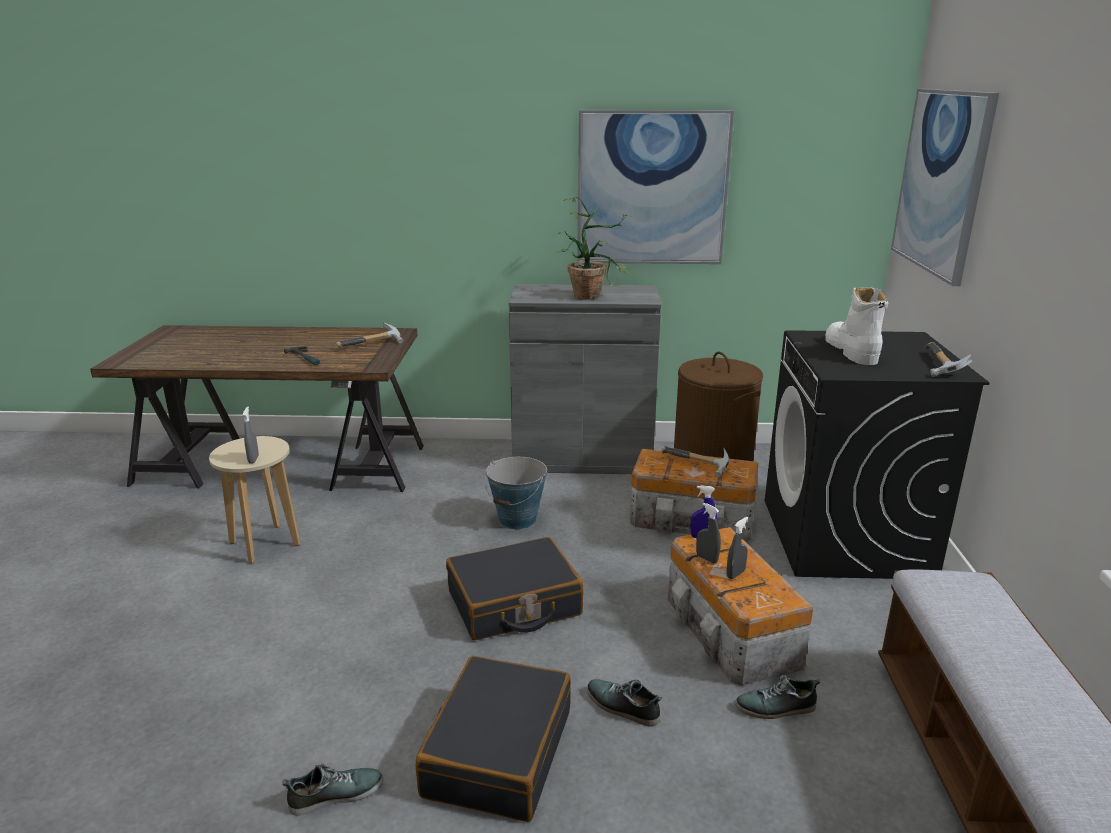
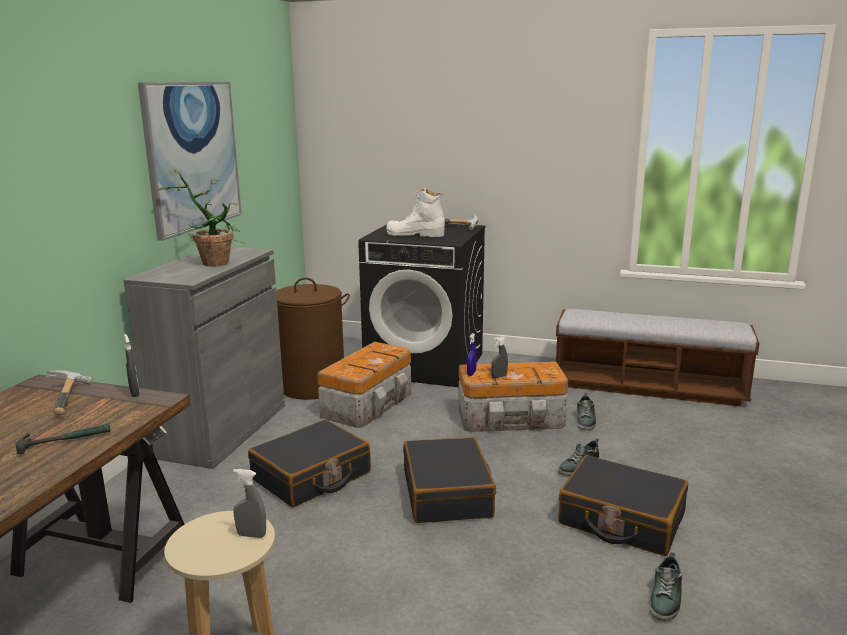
camera: 75 degrees left, 5 degrees down
shoe [283,764,383,816] -> shoe turned 150 degrees counterclockwise [650,552,682,621]
bucket [485,457,547,529] -> black suitcase [248,420,371,507]
hammer [661,446,729,477] -> none
grey spray bottle [726,517,748,579] -> grey spray bottle moved to [124,334,140,397]
picture [891,89,999,286] -> none

